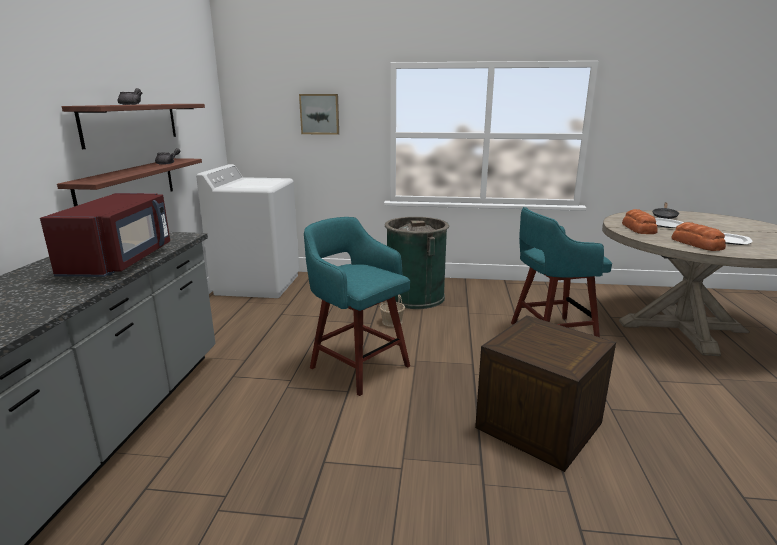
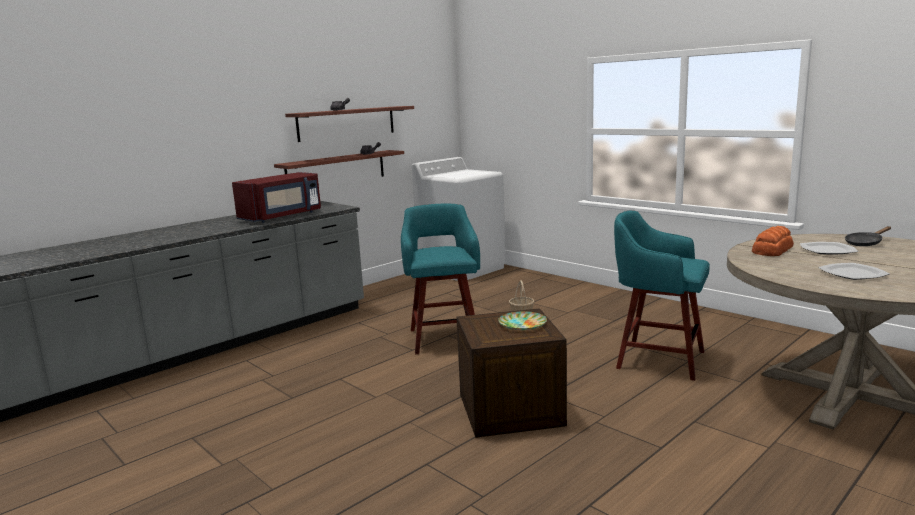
camera: 40 degrees right, 5 degrees down
picture [299,94,339,135] -> none
green trash can [385,217,449,309] -> none
bread [672,222,726,251] -> none
none -> plate [498,311,547,330]

